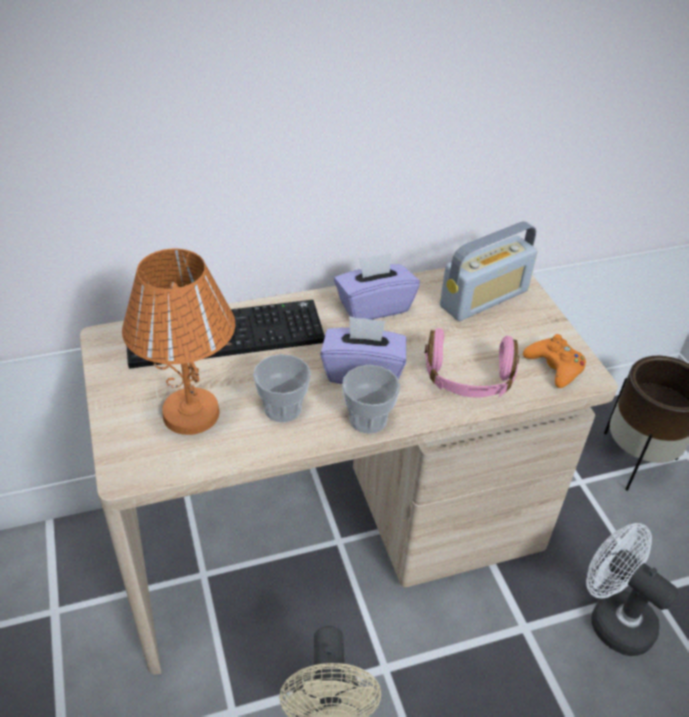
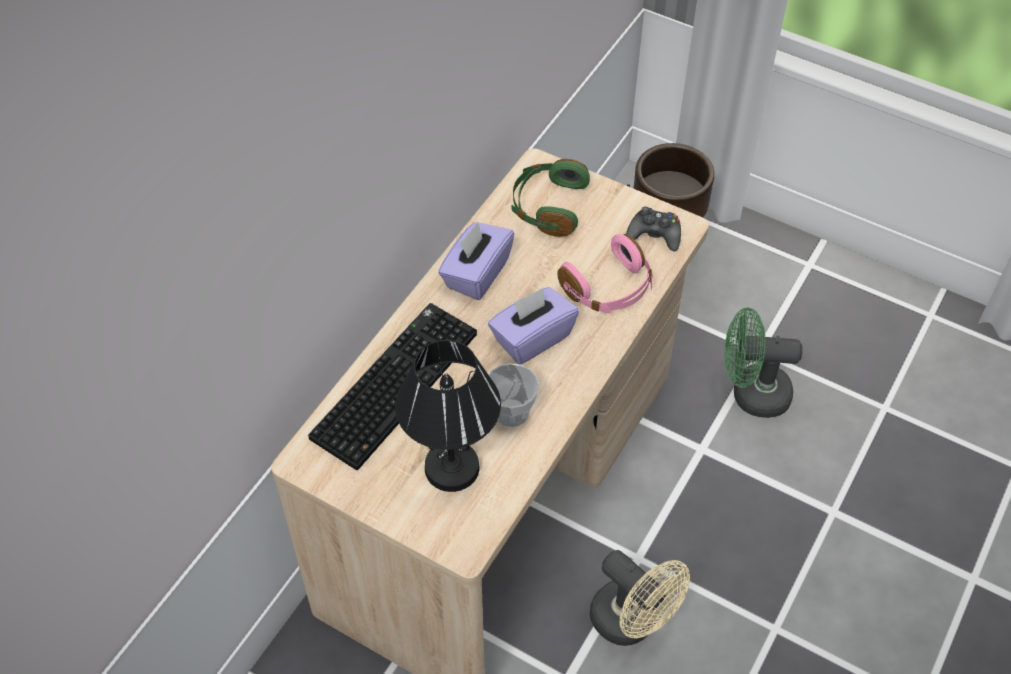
camera: 40 degrees left, 10 degrees up
orange table lamp [122,248,235,435] -> black table lamp [395,340,501,492]
cup [342,365,400,434] -> none
radio [440,221,538,321] -> green headphones [511,159,590,237]
orange game controller [523,334,586,388] -> black game controller [626,207,681,251]
white fan [586,523,678,656] -> green fan [725,308,803,418]

